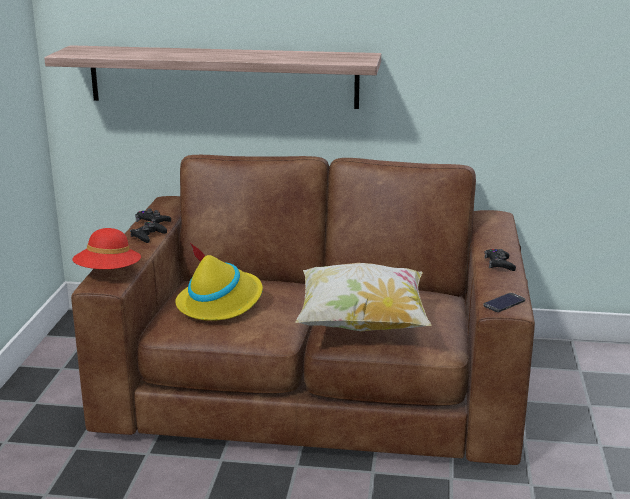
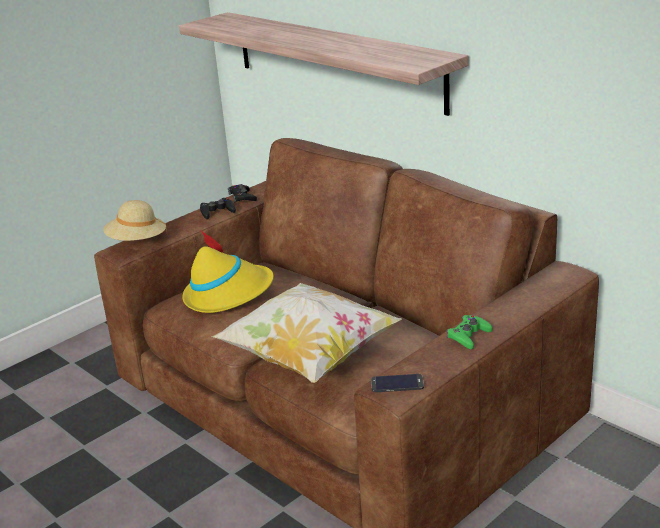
camera: 40 degrees right, 5 degrees up
red hat [72,228,141,269] -> beige hat [103,200,167,241]
black game controller [484,249,516,271] -> green game controller [447,315,492,349]

